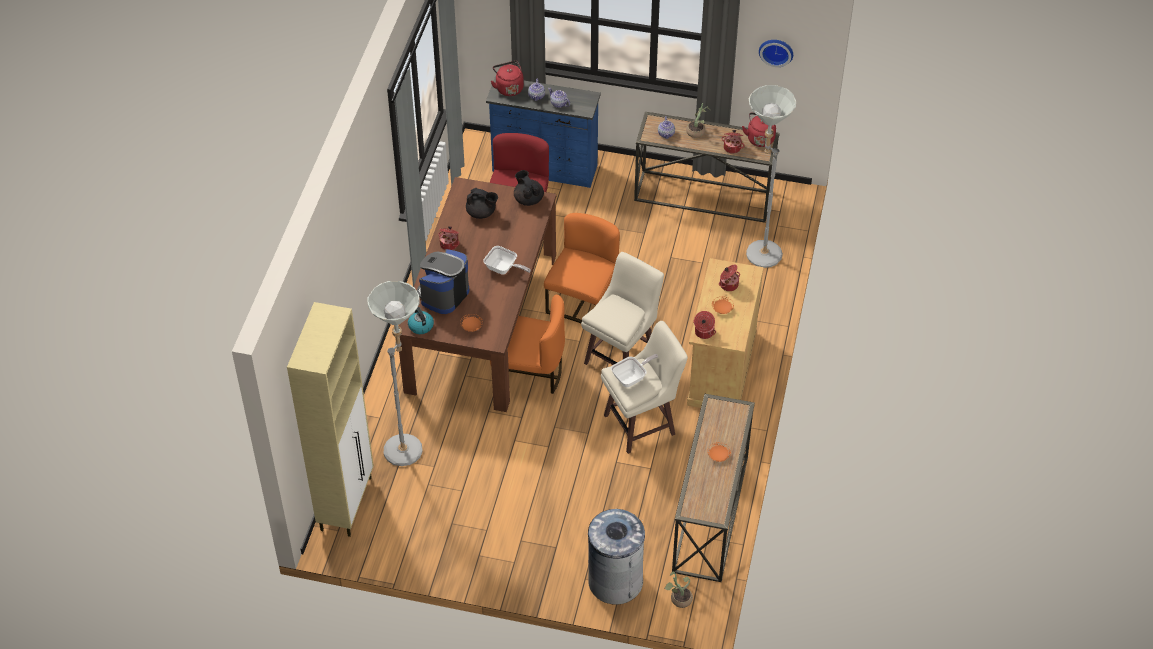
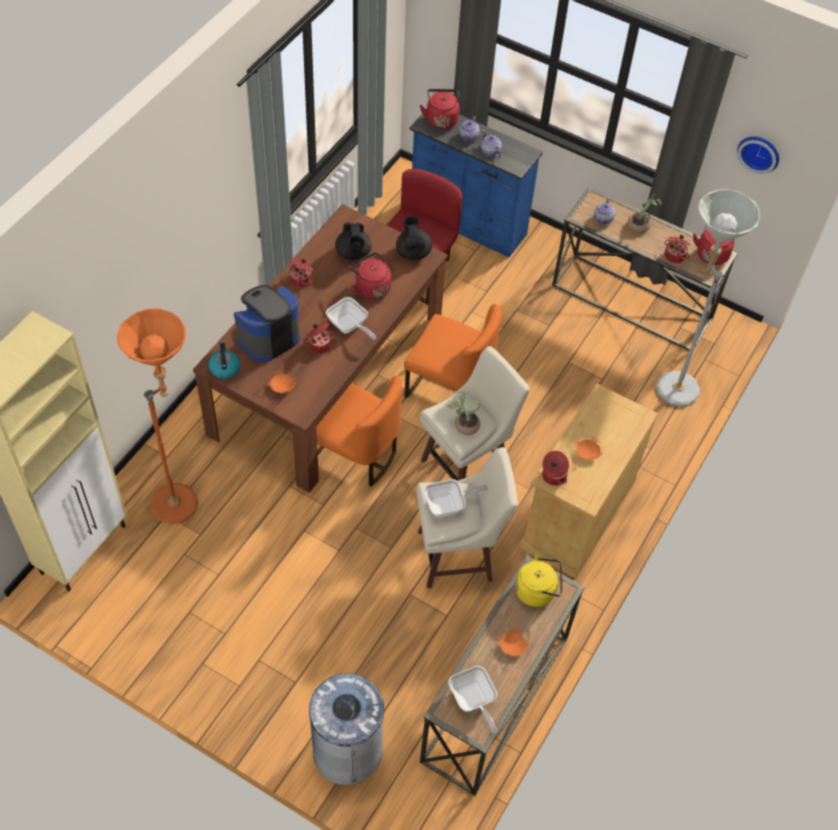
camera: 15 degrees right, 5 degrees up
grey floor lamp [368,281,423,466] -> orange floor lamp [117,308,198,524]
black teapot [466,188,498,219] -> black teapot turned 45 degrees clockwise [335,222,372,260]
orange chair [544,213,620,323] -> orange chair turned 75 degrees clockwise [404,304,502,398]
potted plant [664,571,693,608] -> potted plant moved to [449,390,481,435]
cooking pot [719,264,740,291] -> cooking pot moved to [303,323,335,353]
none -> red kettle [349,252,391,300]
none -> frying pan [448,665,497,734]
none -> yellow kettle [515,553,562,607]

